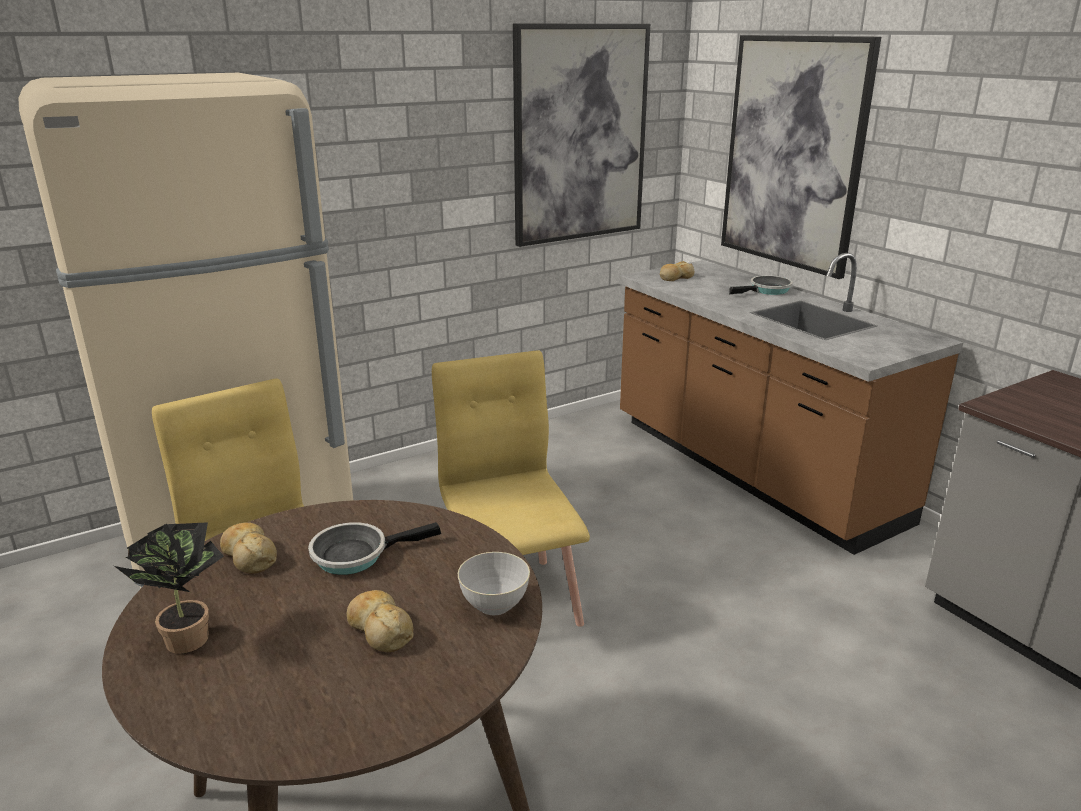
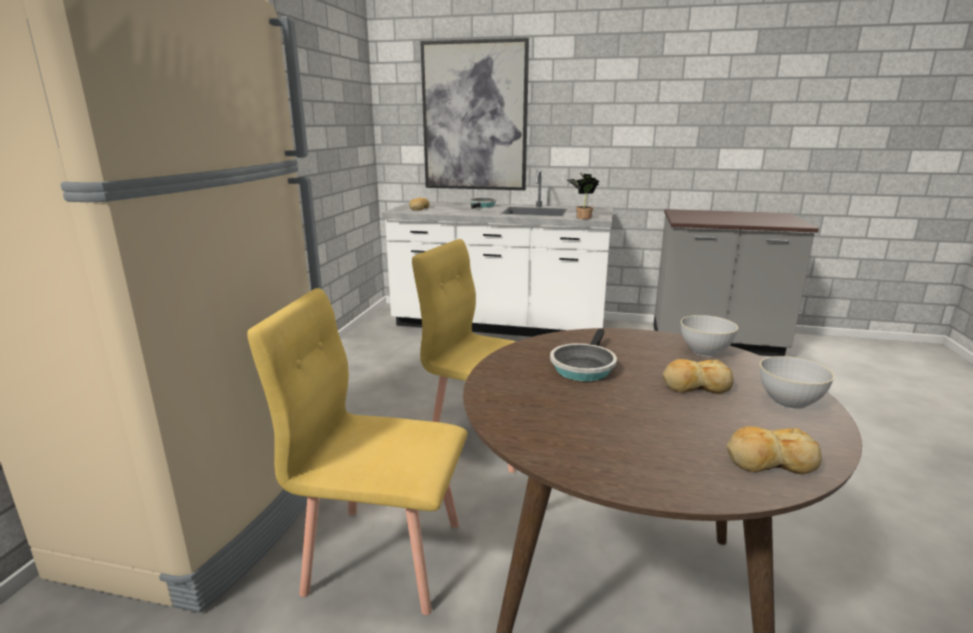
camera: 45 degrees left, 5 degrees down
potted plant [114,522,224,654] -> potted plant moved to [567,173,600,219]
bread [220,522,277,574] -> bread moved to [726,426,822,474]
picture [513,24,650,247] -> none
brown counter [618,253,963,555] -> white counter [382,169,613,337]
none -> grey bowl [760,356,834,409]

